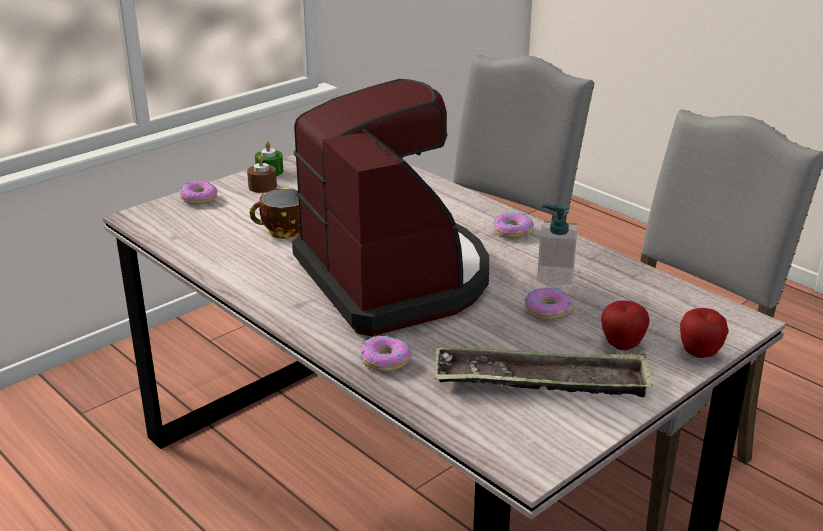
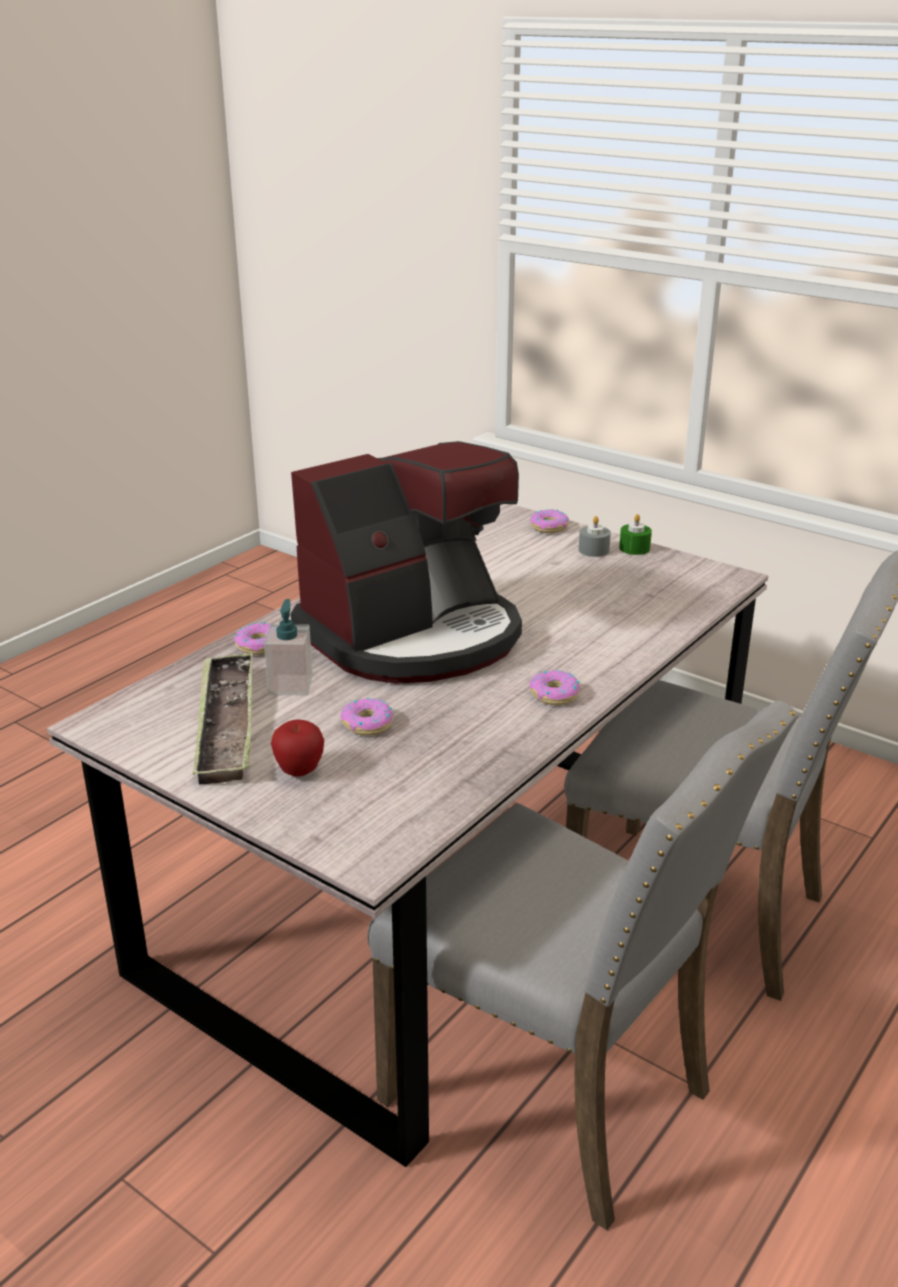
camera: 80 degrees right, 0 degrees up
brown candle [247,155,277,193] -> grey candle [579,516,611,557]
cup [250,188,300,239] -> none
soap dispenser [537,204,578,285] -> soap dispenser moved to [264,599,313,695]
apple [680,308,729,358] -> none

